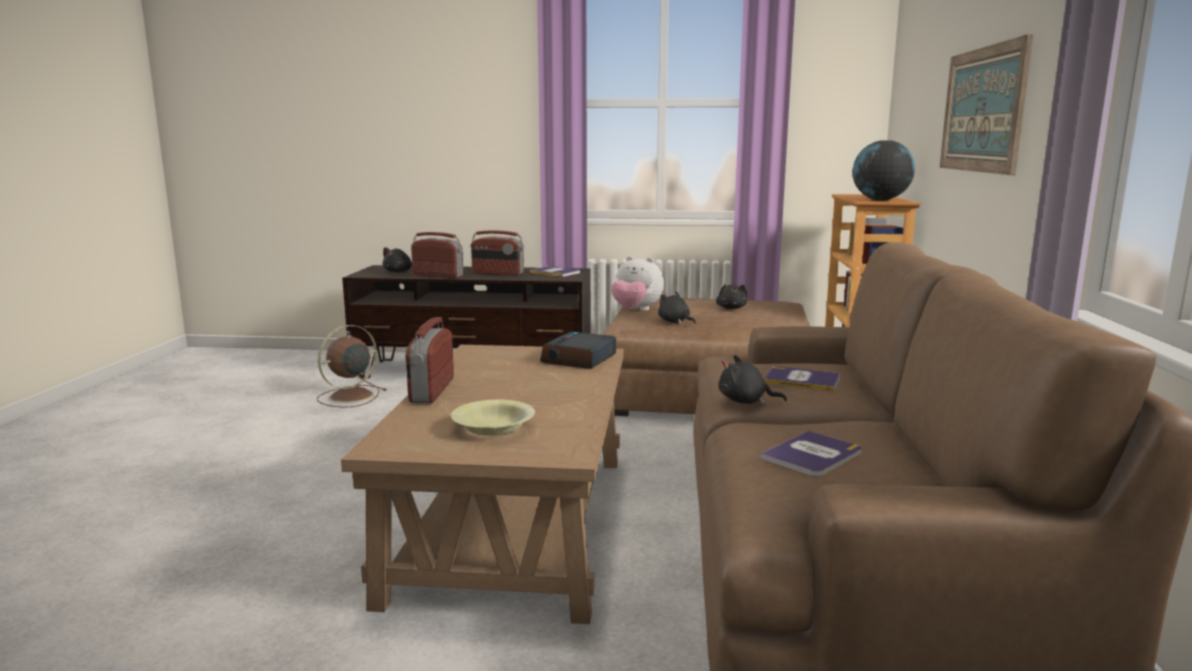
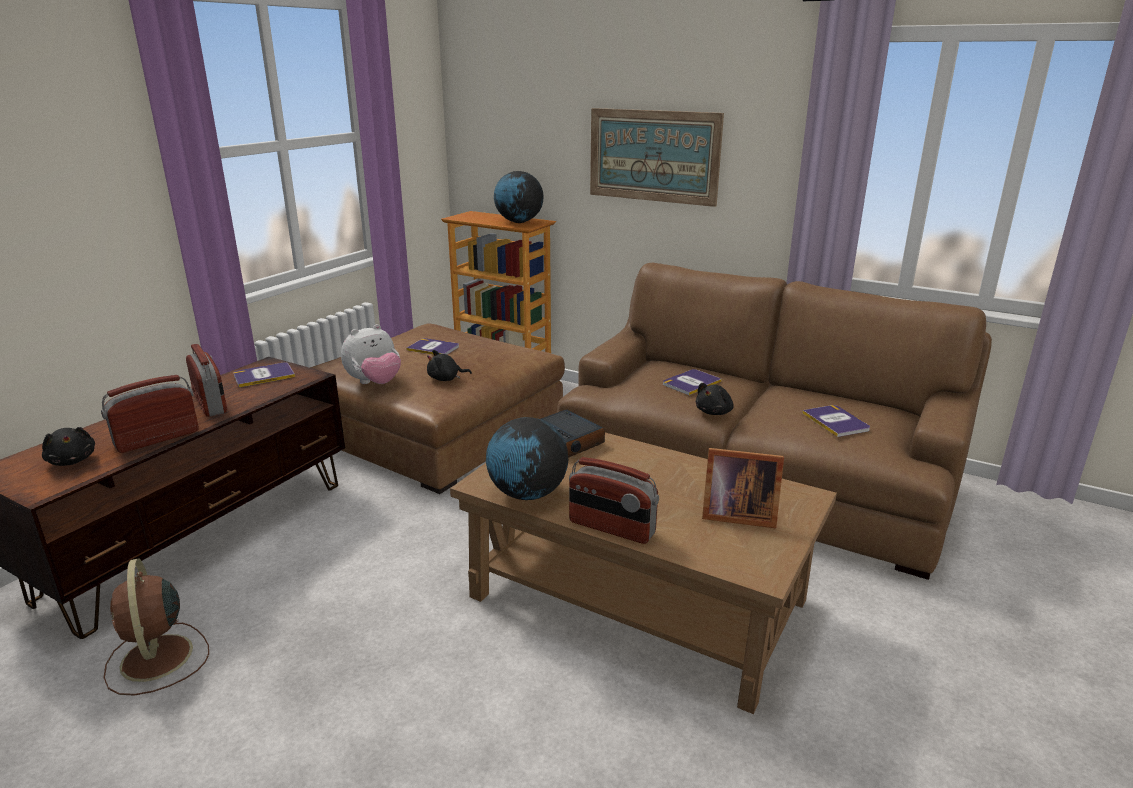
camera: 65 degrees left, 10 degrees up
yellow bowl [451,400,535,436] -> picture frame [702,448,784,528]
radio [471,230,524,275] -> radio turned 75 degrees counterclockwise [186,344,227,417]
black plush toy [716,284,747,309] -> book [406,338,459,355]
none -> globe [486,417,568,500]

